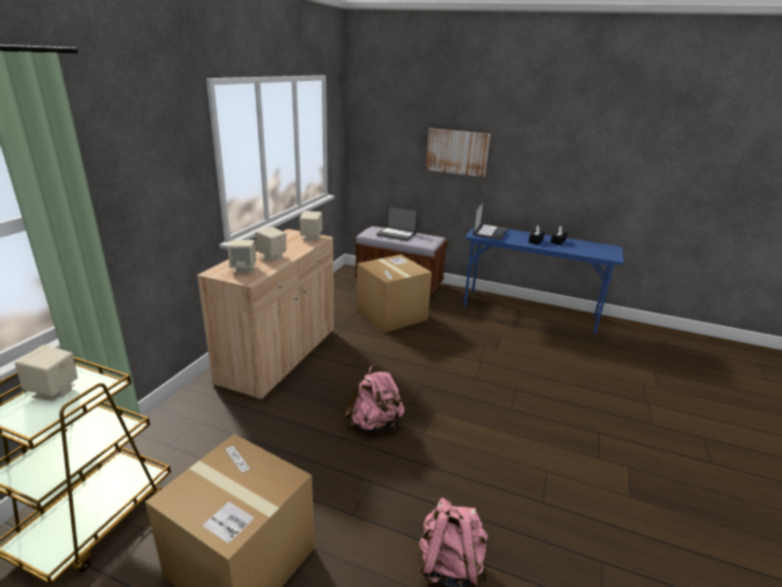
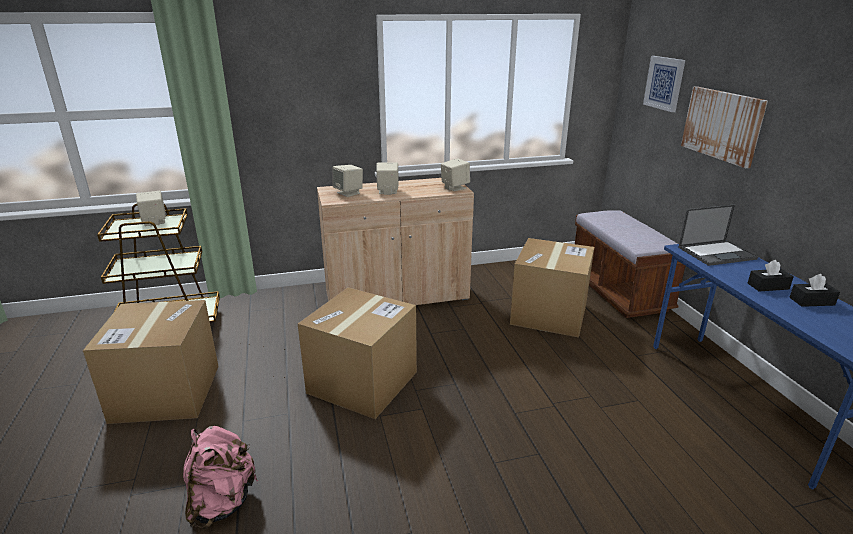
camera: 55 degrees right, 0 degrees up
pink backpack [345,365,405,433] -> cardboard box [298,287,417,419]
laptop [376,205,418,241] -> none
none -> picture [643,56,685,112]

